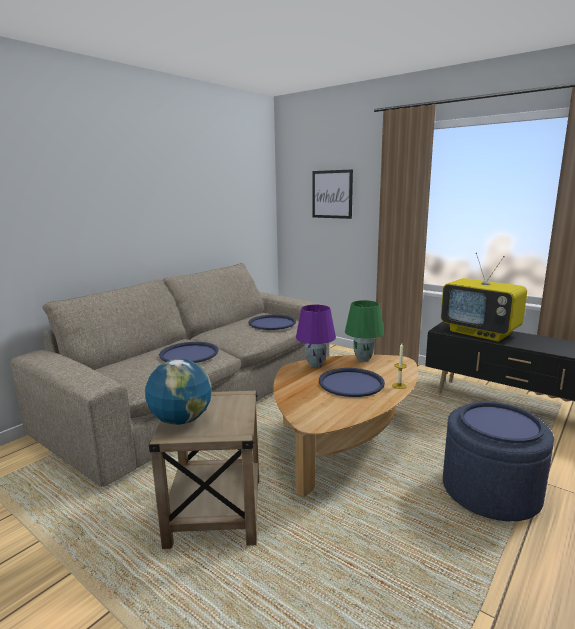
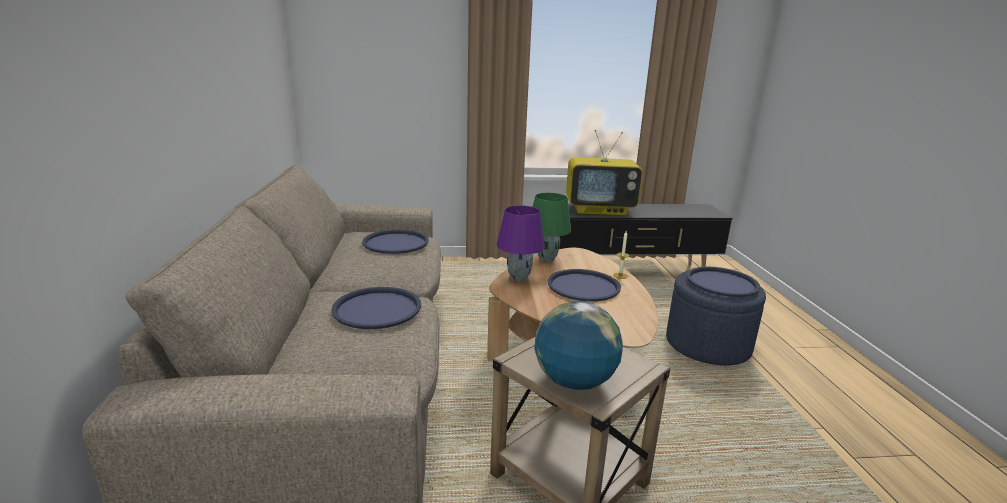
camera: 45 degrees left, 5 degrees up
picture [312,169,353,219] -> none

